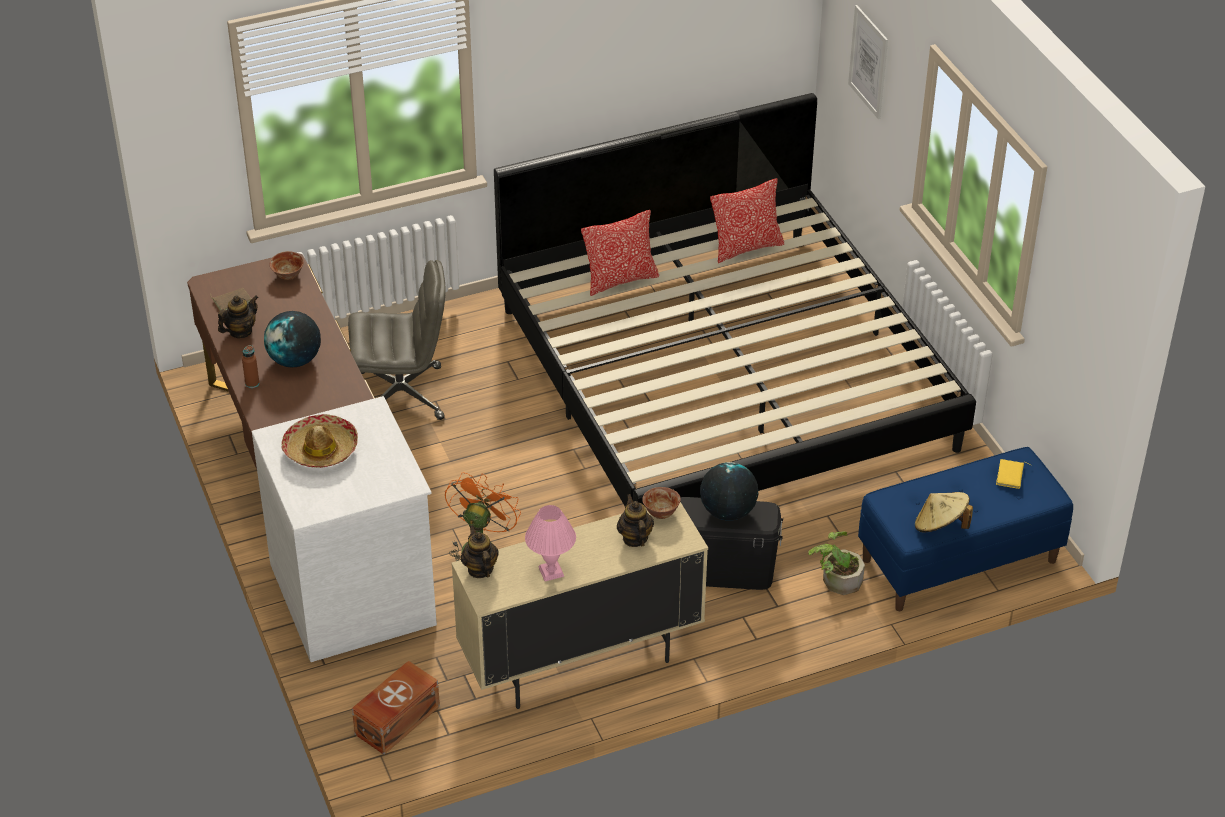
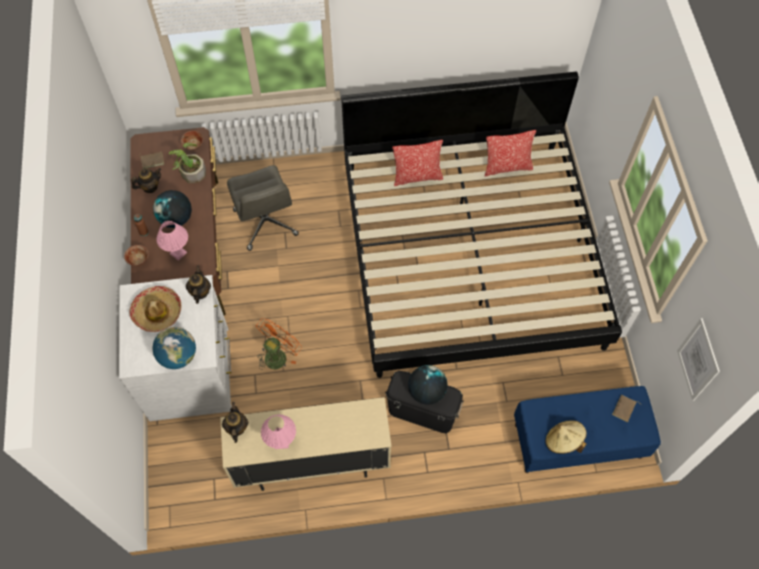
camera: 15 degrees right, 20 degrees up
grey office chair [348,260,446,420] -> grey office chair turned 60 degrees clockwise [227,165,299,251]
brown storage box [352,661,440,755] -> none
teapot [617,494,654,547] -> teapot moved to [186,266,211,304]
bowl [642,487,681,519] -> bowl moved to [124,245,149,266]
potted plant [808,531,865,595] -> potted plant moved to [169,143,206,183]
picture [848,5,888,119] -> picture moved to [677,318,720,401]
yellow book [996,459,1031,489] -> brown book [612,395,642,422]
none -> globe [153,327,196,369]
none -> pink table lamp [156,221,188,261]

